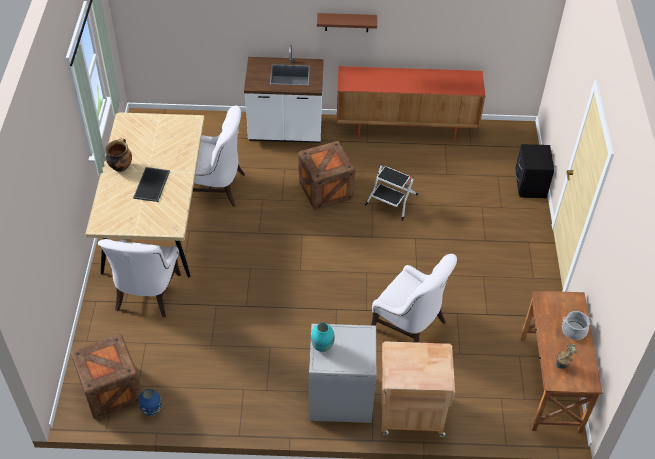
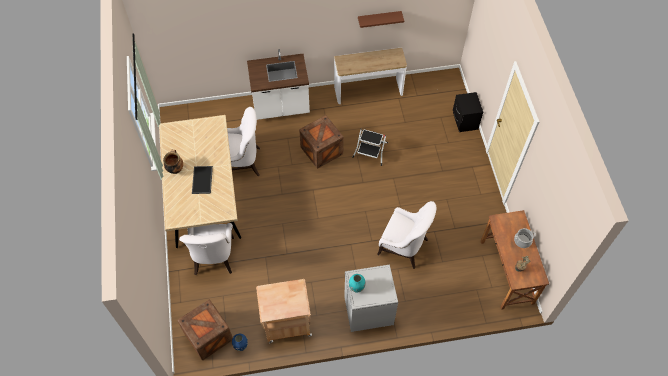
camera: 10 degrees left, 10 degrees up
brown shelf [317,13,377,32] -> brown shelf moved to [358,11,404,28]
cabinet [336,66,485,141] -> console table [334,47,407,104]
brown cart [381,341,455,437] -> brown cart moved to [256,279,312,343]

